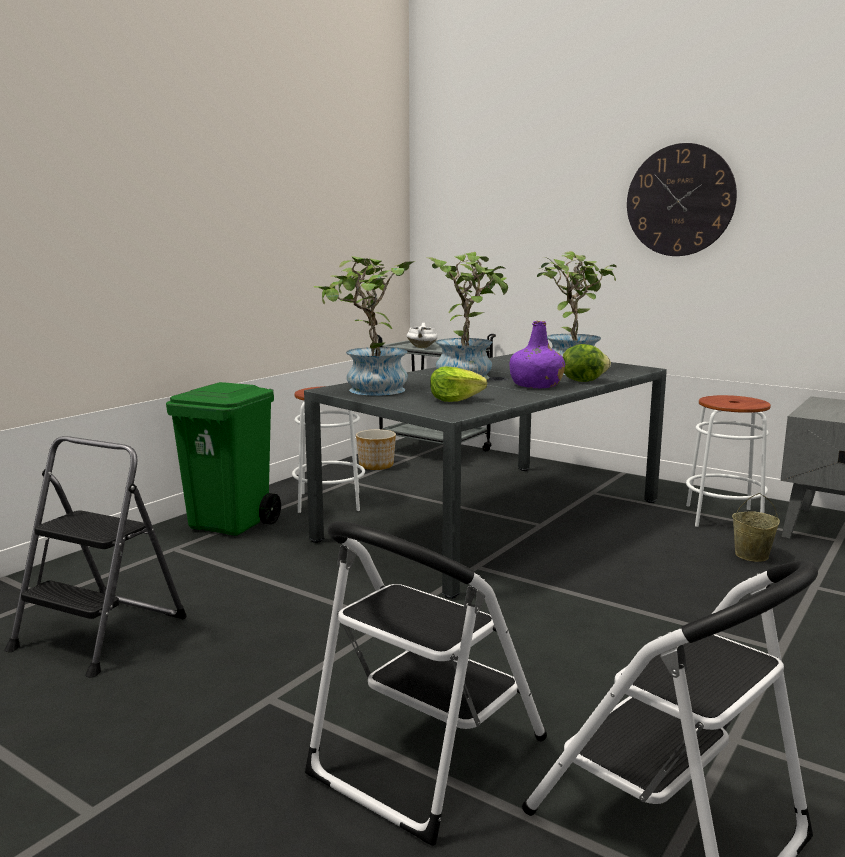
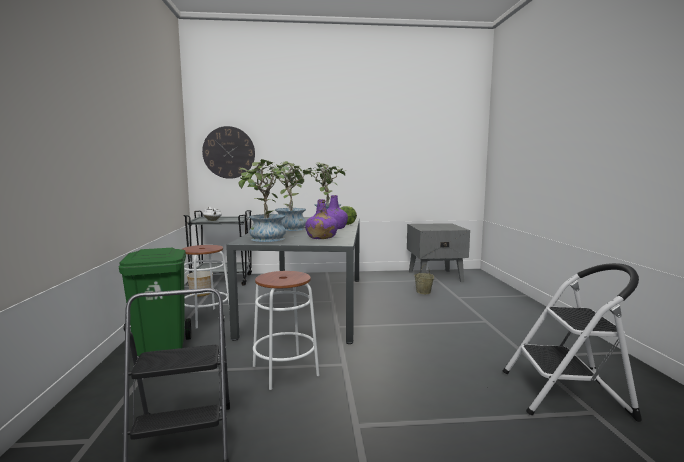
camera: 40 degrees left, 5 degrees down
step ladder [305,521,547,846] -> none
lettuce [430,366,487,402] -> purple bottle [305,199,338,239]
wall clock [627,143,737,256] -> wall clock moved to [202,126,255,179]
white stool [686,395,771,527] -> white stool moved to [253,271,320,390]

